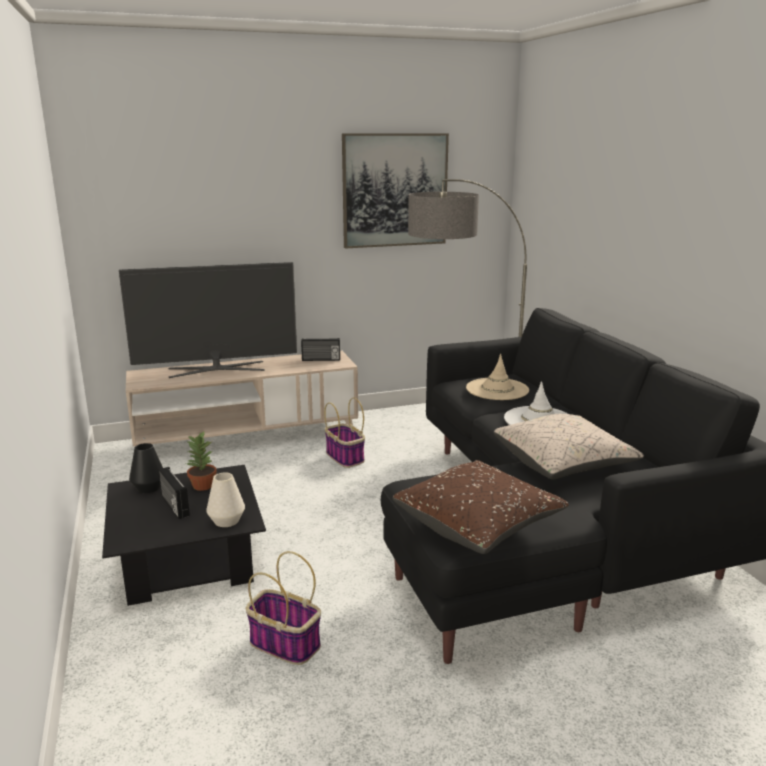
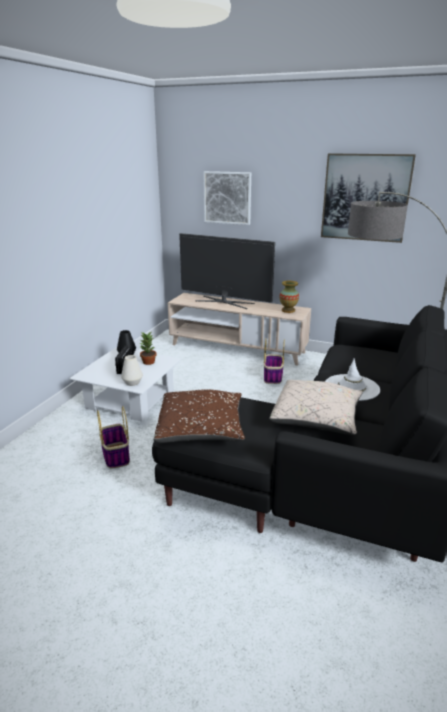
camera: 40 degrees right, 5 degrees up
black coffee table [102,465,266,606] -> white coffee table [69,347,182,422]
radio [301,338,340,361] -> vase [280,281,299,313]
beige hat [466,354,529,400] -> none
none -> picture [203,171,251,225]

